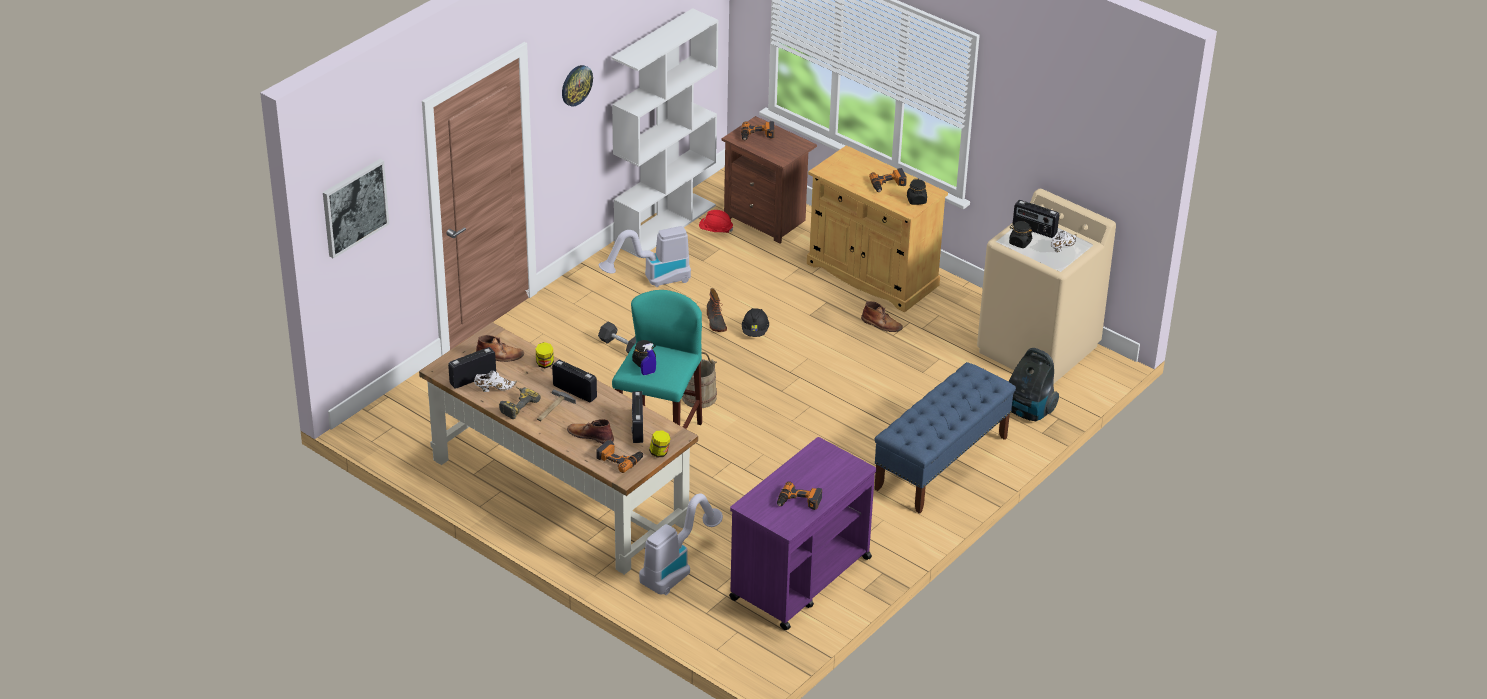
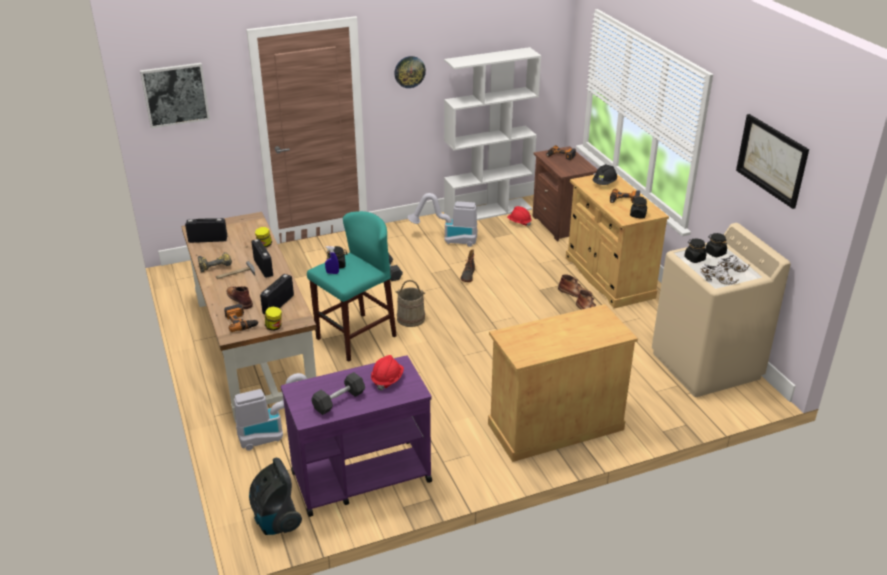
camera: 30 degrees right, 5 degrees down
white shoe [474,371,517,392] -> white shoe moved to [700,264,739,285]
brown boot [476,335,524,362] -> brown boot moved to [558,275,592,298]
black hard hat [742,308,769,337] -> black hard hat moved to [592,164,617,185]
power drill [777,482,822,510] -> black dumbbell [311,372,365,415]
blue bench [874,362,1016,514] -> beige cabinet [488,304,638,462]
vacuum cleaner [1009,348,1059,421] -> vacuum cleaner moved to [249,458,302,535]
radio [1013,200,1059,238] -> black jar [706,233,727,257]
none -> red hard hat [371,355,404,391]
none -> picture [736,114,809,209]

